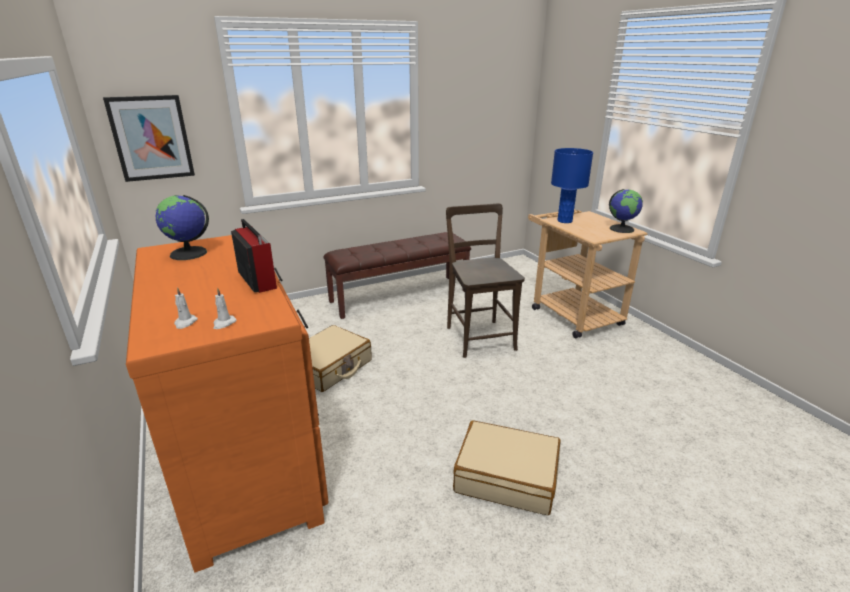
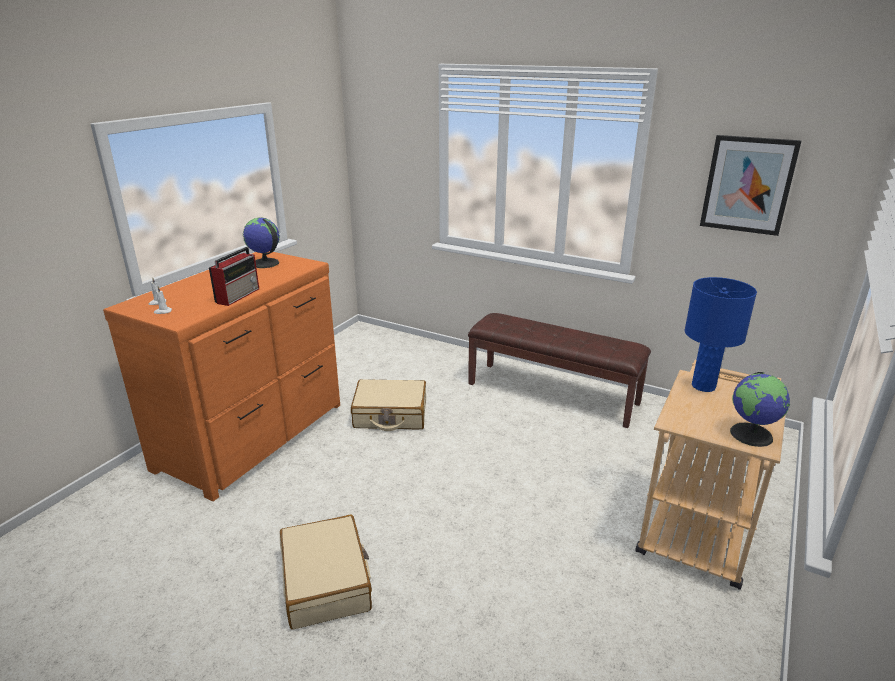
camera: 55 degrees right, 0 degrees up
picture [103,95,195,182] -> picture moved to [700,135,802,236]
brown chair [446,203,525,358] -> none

